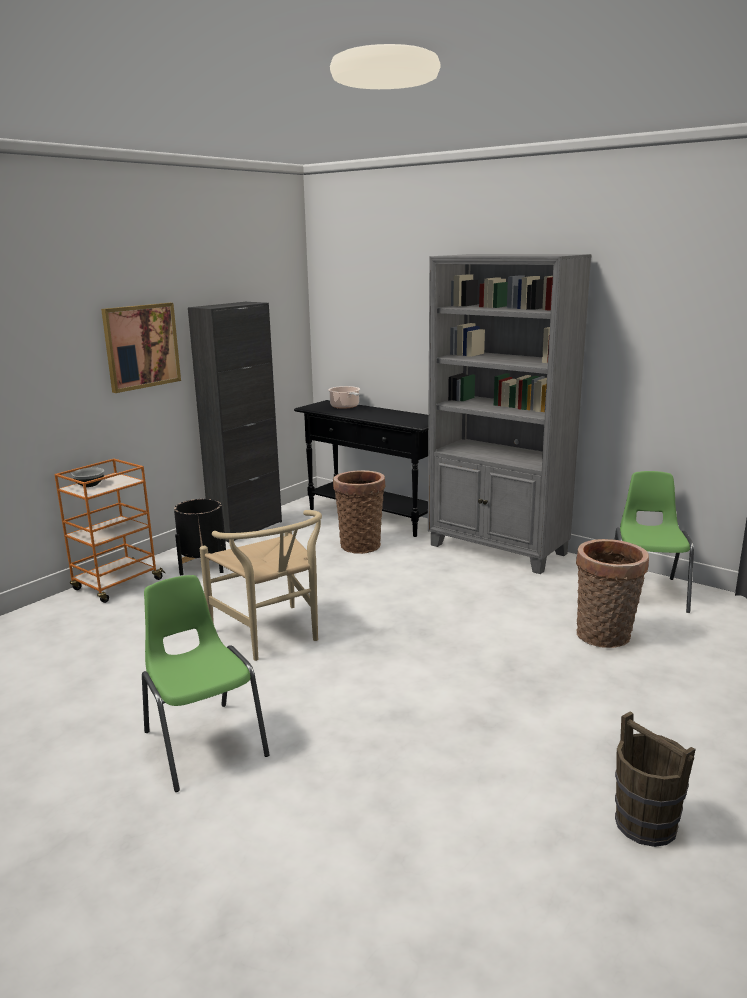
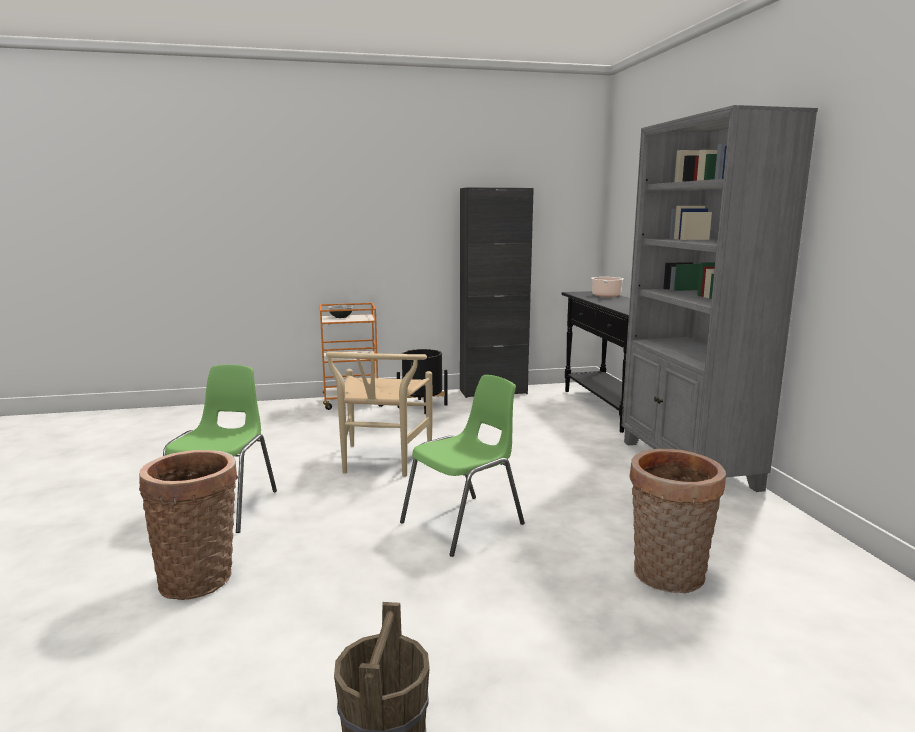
camera: 40 degrees right, 5 degrees down
picture [101,303,181,393] -> none
basket [333,470,385,554] -> basket moved to [139,450,238,600]
green chair [615,471,694,613] -> green chair moved to [400,375,525,557]

